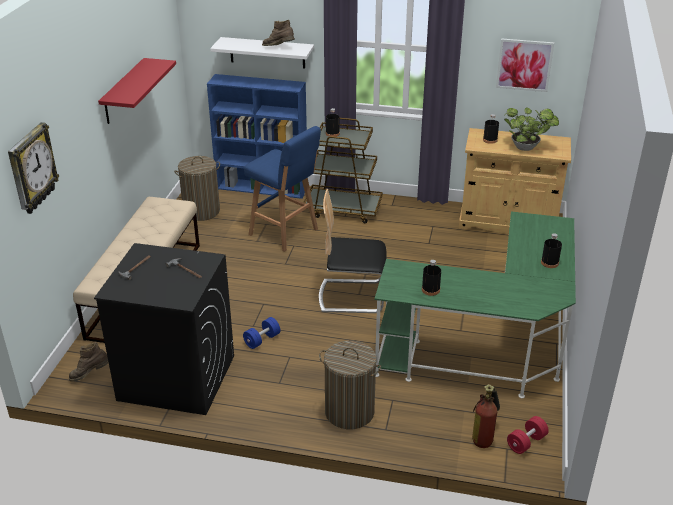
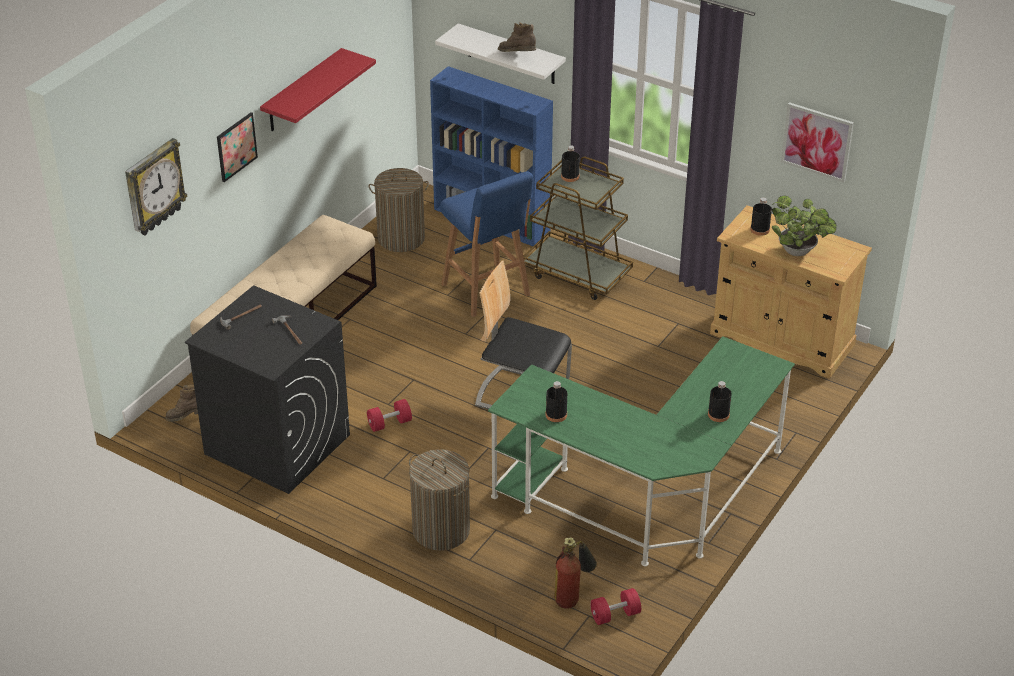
camera: 20 degrees right, 5 degrees up
blue dumbbell [243,317,280,349] -> red dumbbell [367,399,412,432]
none -> picture [217,112,258,182]

